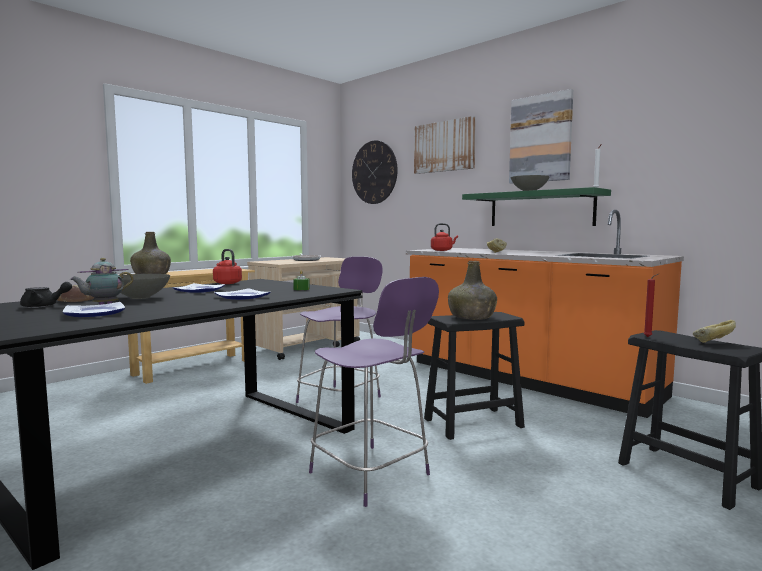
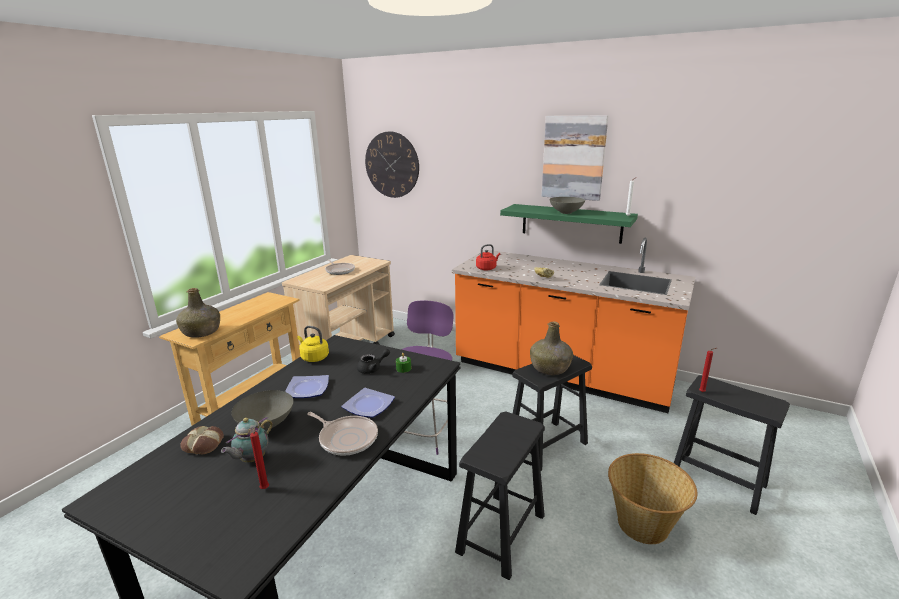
camera: 15 degrees left, 15 degrees up
black teapot [20,282,72,308] -> black teapot moved to [357,349,390,374]
plate [63,302,125,317] -> red candle [250,430,269,489]
red kettle [213,249,242,284] -> yellow kettle [297,326,329,362]
purple chair [309,277,439,507] -> black stool [455,412,545,580]
picture [414,116,476,174] -> none
bread [693,320,736,343] -> none
none -> frying pan [307,412,378,456]
none -> basket [608,453,697,544]

